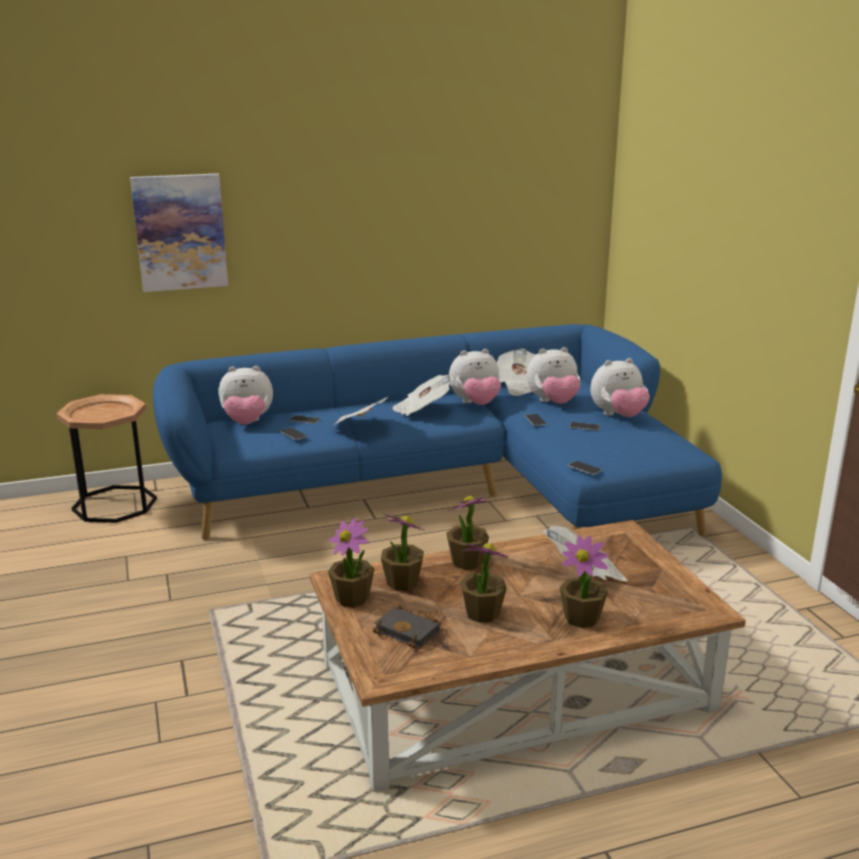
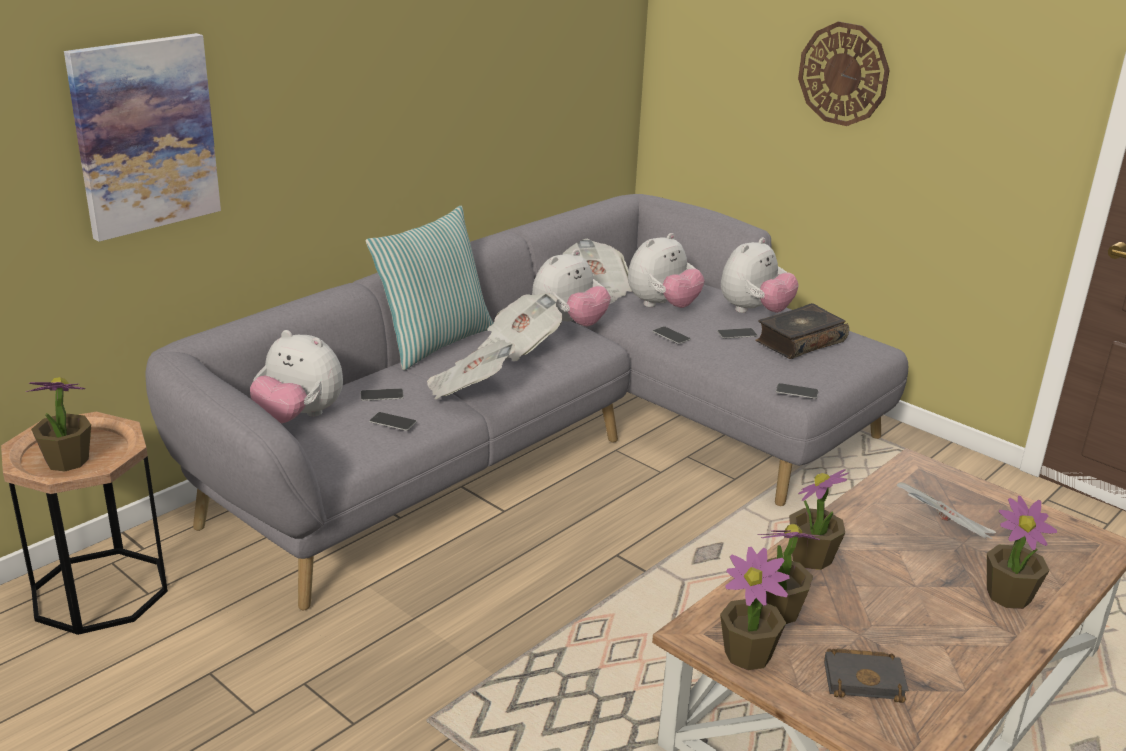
camera: 30 degrees left, 5 degrees up
blue sofa [153,324,722,540] -> grey sofa [145,194,908,610]
plush toy [219,366,273,425] -> plush toy turned 60 degrees clockwise [250,330,343,423]
potted plant [460,543,508,623] -> potted plant moved to [26,377,91,471]
none -> pillow [366,206,493,370]
none -> book [756,303,849,359]
none -> wall clock [798,21,890,126]

